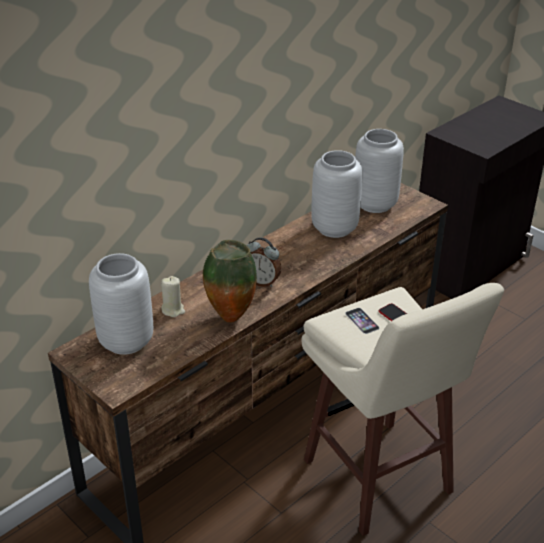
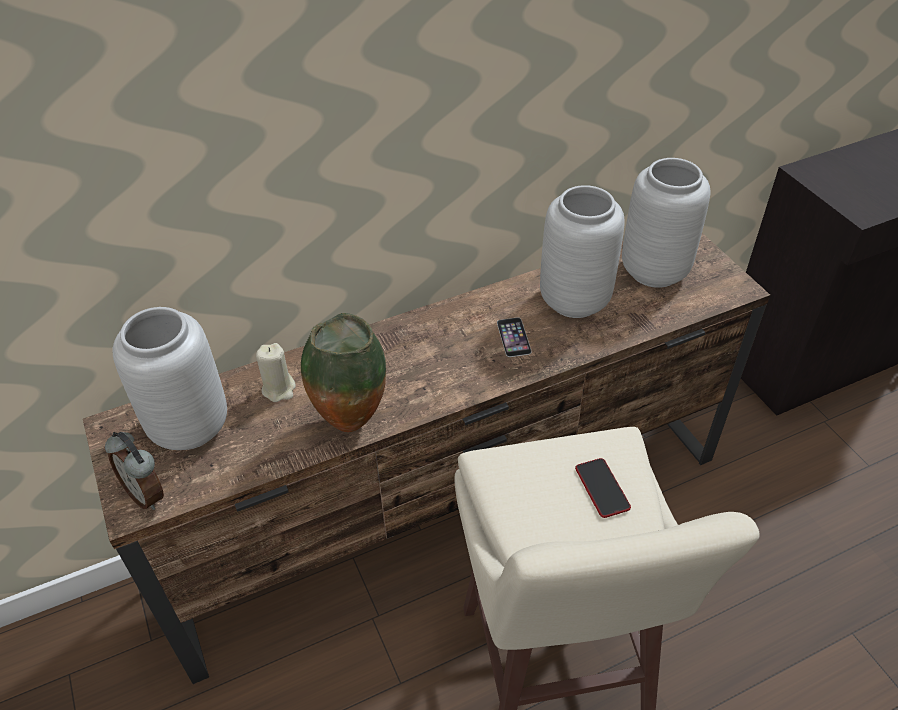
camera: 20 degrees right, 10 degrees up
alarm clock [247,237,281,287] -> alarm clock moved to [105,432,164,510]
phone [345,308,380,334] -> phone moved to [497,318,532,357]

